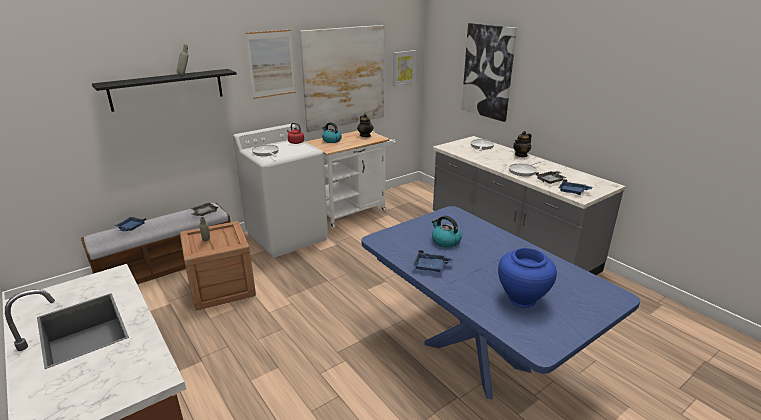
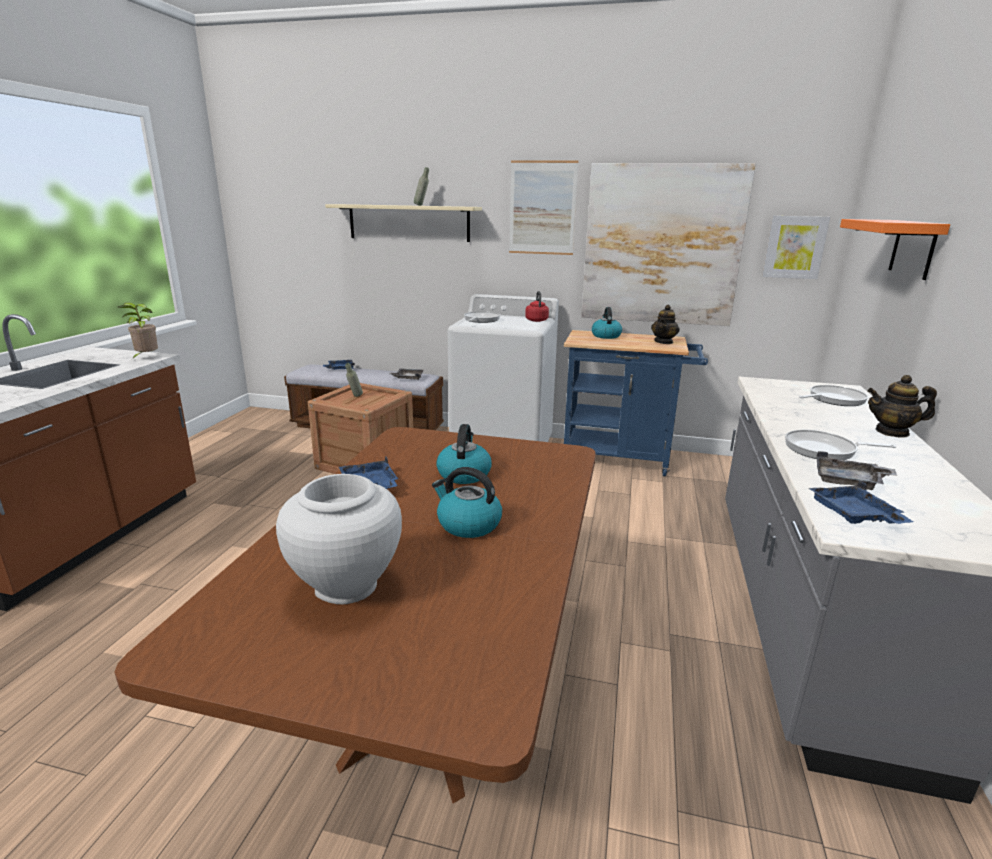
camera: 50 degrees right, 5 degrees down
black shelf [92,69,237,112] -> beige shelf [325,204,482,242]
white cart [306,131,396,229] -> blue cart [564,330,708,476]
blue dining table [361,206,640,399] -> brown dining table [114,427,596,803]
picture [461,23,517,122] -> orange shelf [840,219,950,280]
blue vase [498,248,557,308] -> white vase [276,474,402,604]
none -> potted plant [118,302,158,359]
none -> kettle [432,467,502,538]

